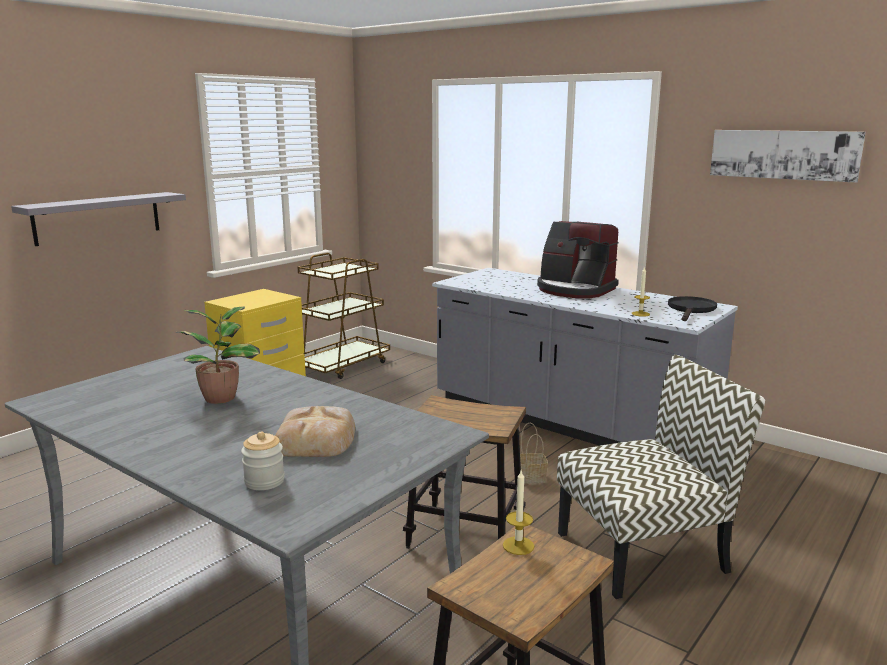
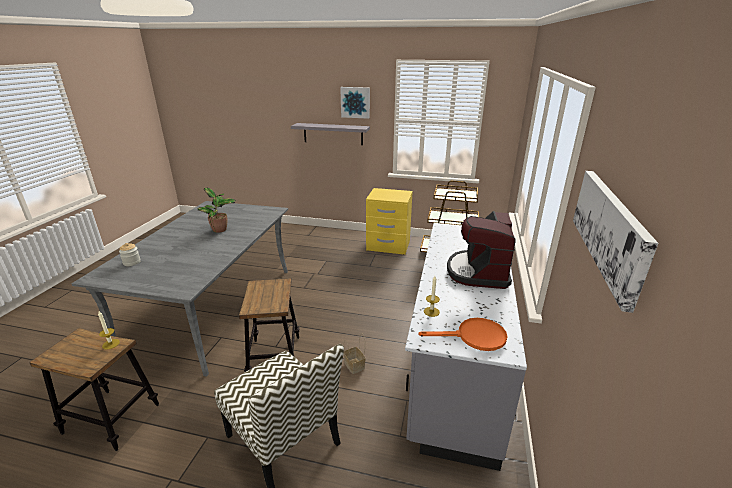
camera: 65 degrees right, 10 degrees up
bread [275,406,355,457] -> none
black frying pan [668,296,717,321] -> orange frying pan [418,318,507,351]
none -> picture [340,87,370,119]

